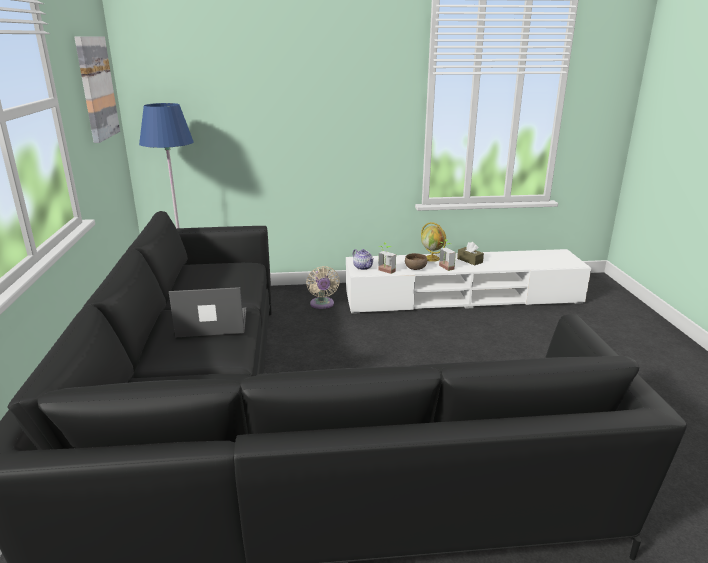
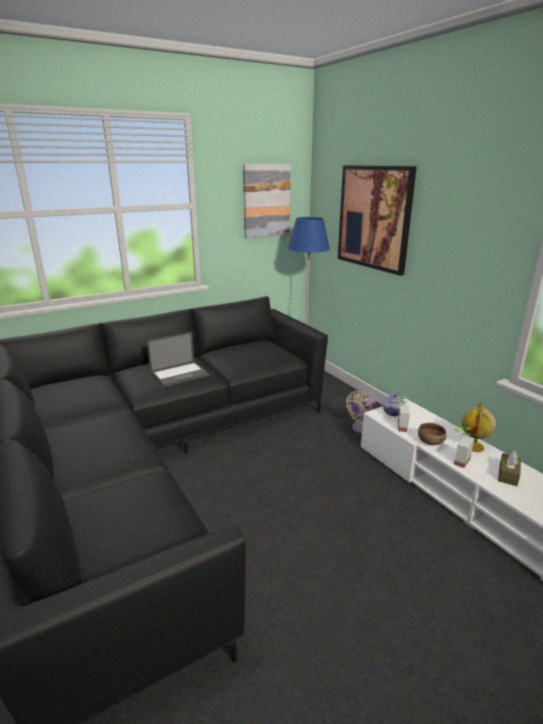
camera: 65 degrees right, 0 degrees up
laptop [169,287,246,338] -> laptop turned 90 degrees clockwise [147,332,209,387]
none -> picture [338,165,417,276]

